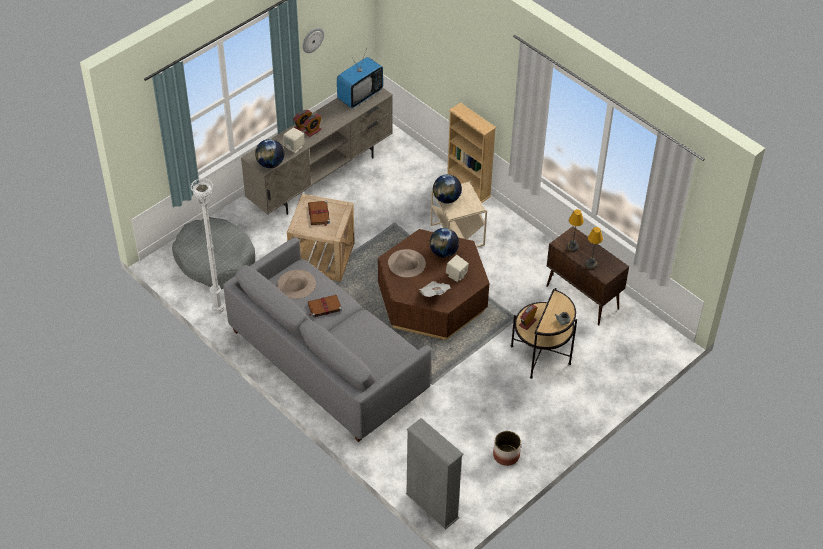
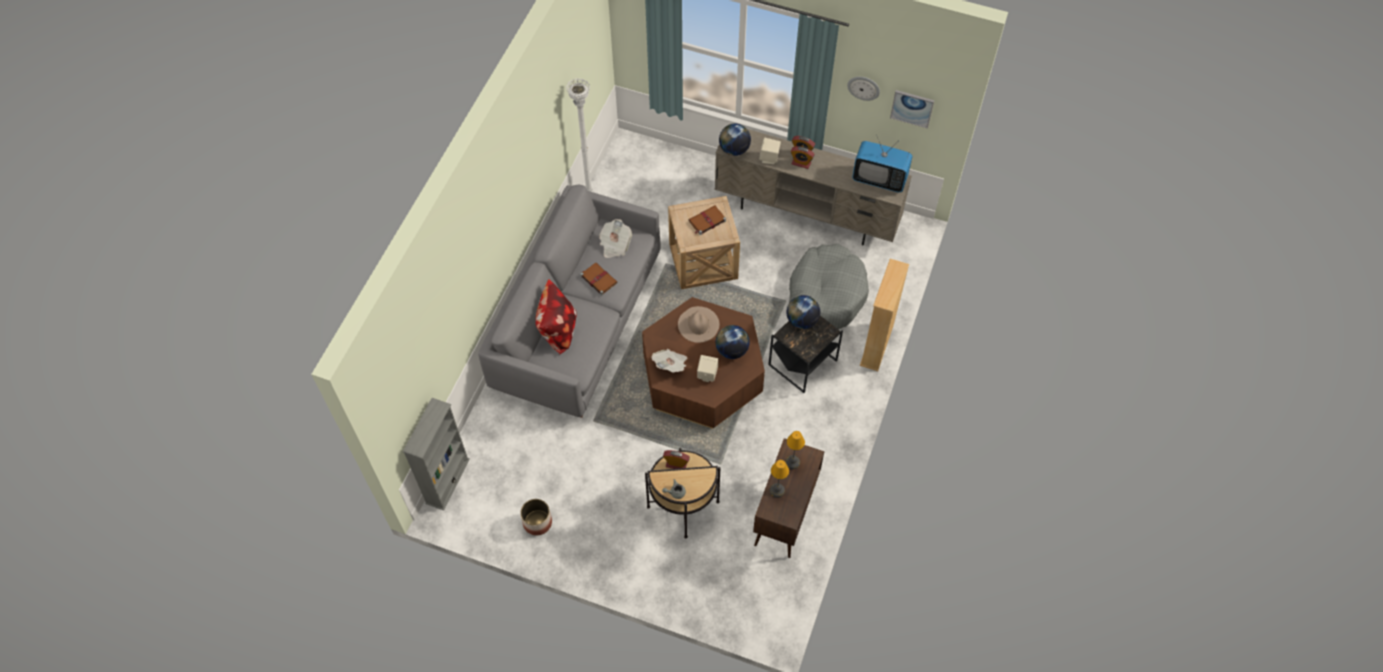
camera: 65 degrees right, 10 degrees up
grey dog bed [172,217,255,289] -> grey dog bed moved to [789,244,869,329]
beige hat [277,270,316,299] -> newspaper [599,219,632,258]
beige side table [430,180,487,248] -> black side table [768,316,843,393]
none -> pillow [535,279,577,355]
none -> picture [890,90,934,128]

